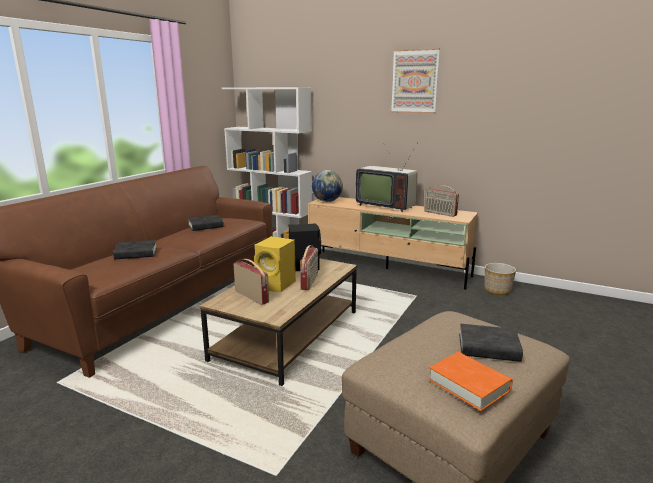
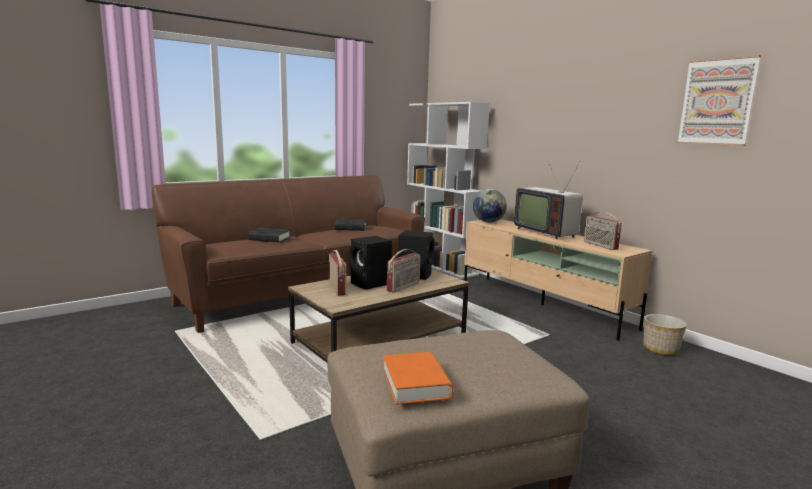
camera: 25 degrees right, 5 degrees down
yellow speaker [254,236,296,292] -> black speaker [349,236,392,290]
picture [391,48,440,113] -> picture moved to [677,55,761,146]
black book [459,324,523,362] -> none

